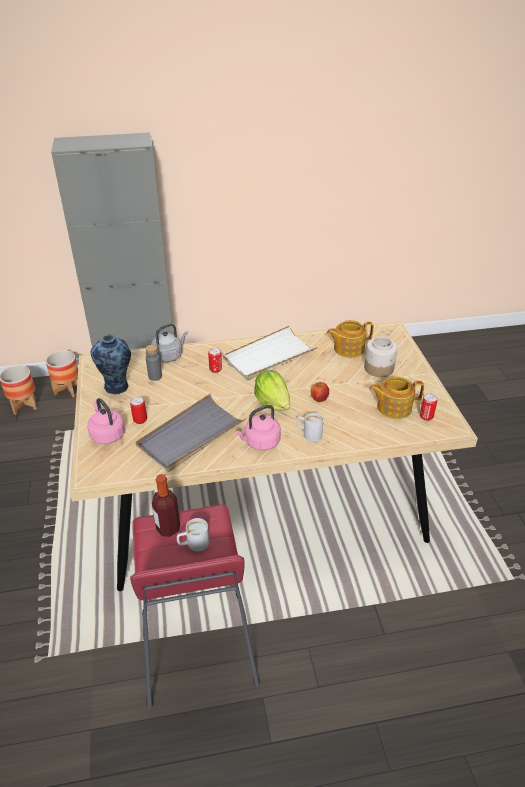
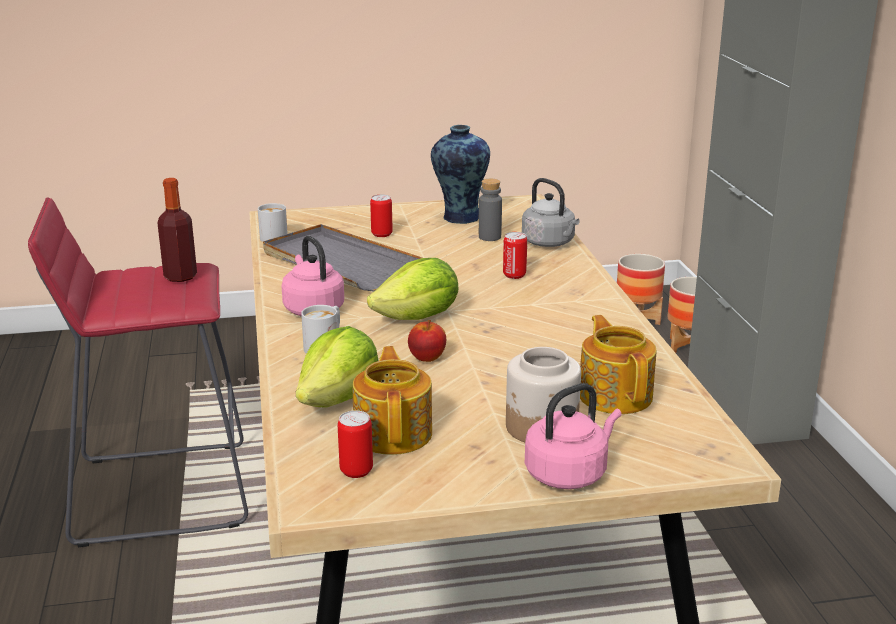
camera: 90 degrees right, 15 degrees down
pink kettle [87,398,125,444] -> pink kettle moved to [525,383,621,489]
white mug [177,518,209,552] -> white mug moved to [258,203,288,242]
white tray [223,325,318,381] -> none
none -> lettuce [296,326,378,407]

